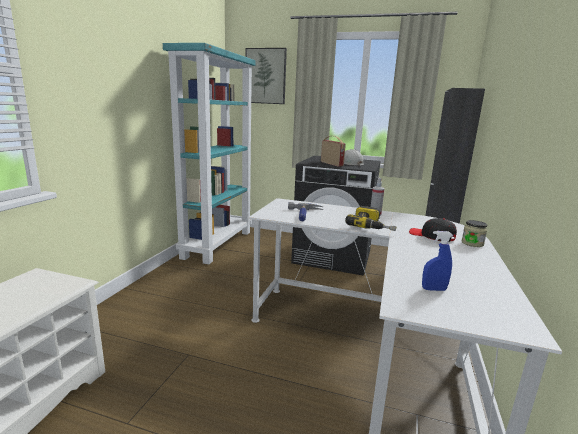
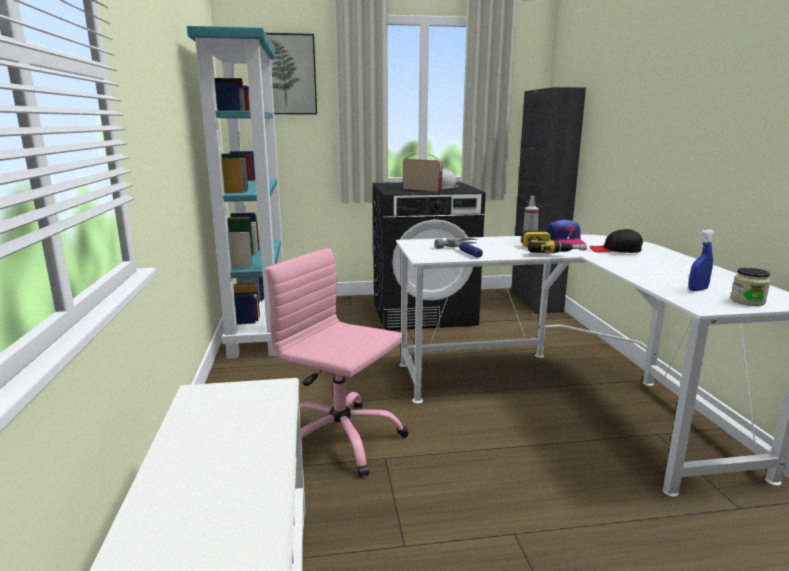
camera: 25 degrees left, 0 degrees up
jar [461,220,487,247] -> jar moved to [731,268,771,306]
none -> pink office chair [265,248,409,477]
none -> cap [547,219,586,245]

